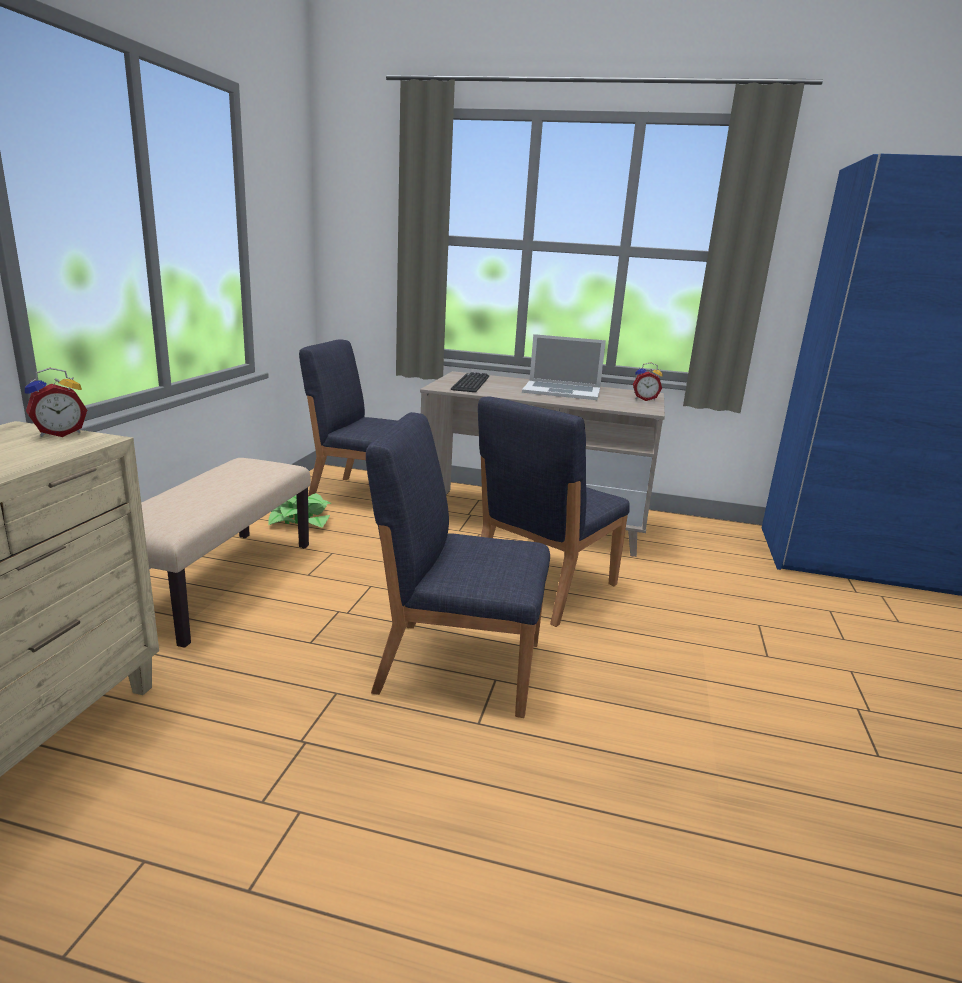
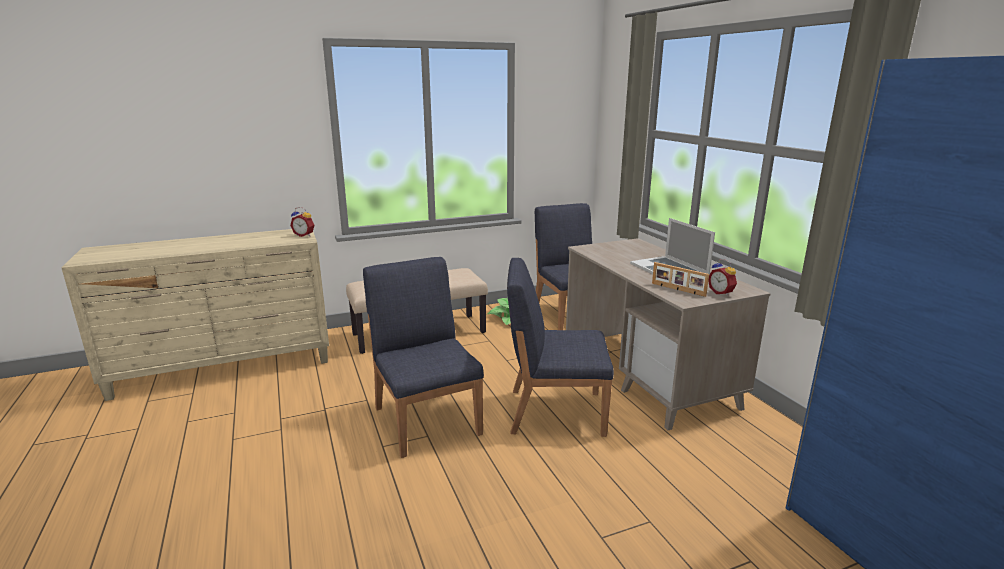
camera: 55 degrees right, 0 degrees up
keyboard [451,372,489,392] -> none
none -> picture frame [652,262,709,297]

